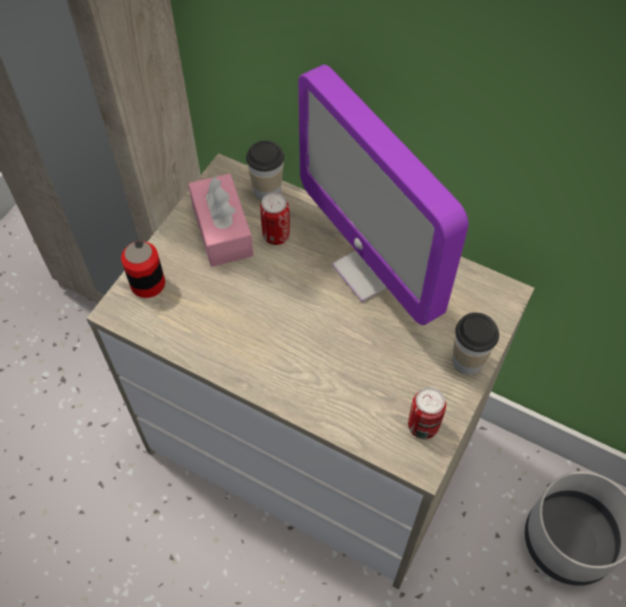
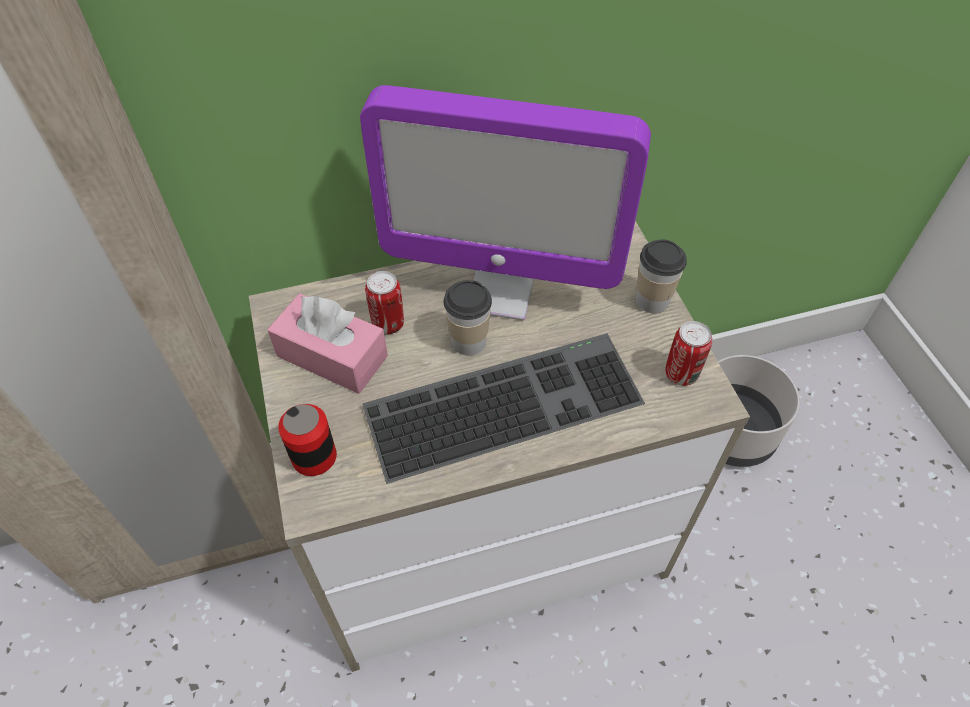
camera: 45 degrees left, 5 degrees down
cup [246,140,284,201] -> cup moved to [444,281,492,356]
none -> keyboard [362,333,645,484]

